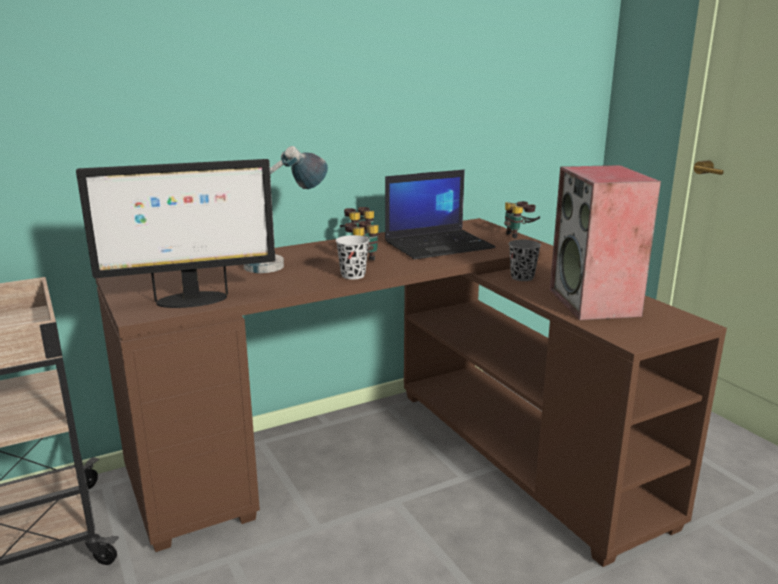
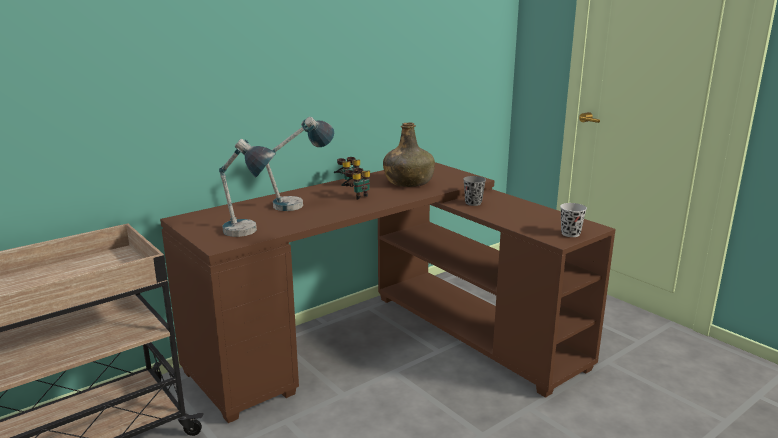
camera: 10 degrees left, 0 degrees up
monitor [76,159,275,308] -> table lamp [219,139,276,237]
black cup [336,235,369,279] -> black cup moved to [560,203,587,237]
laptop [385,169,495,259] -> green bottle [383,123,435,187]
binoculars [504,201,540,239] -> none
speaker [550,165,661,320] -> none

